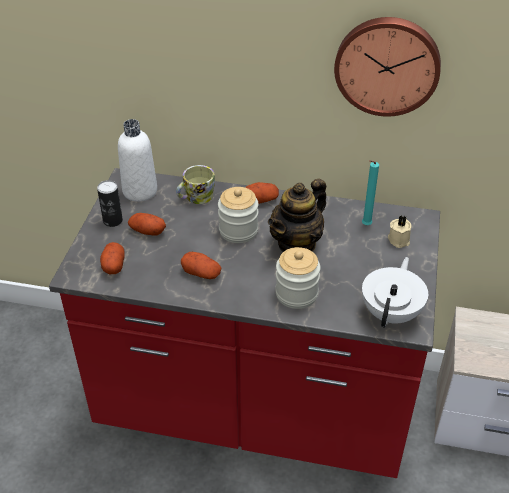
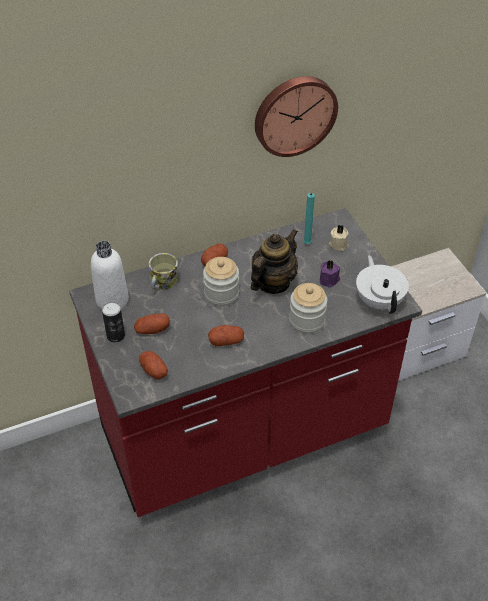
camera: 35 degrees left, 5 degrees up
teapot [268,178,326,252] -> teapot turned 150 degrees counterclockwise [251,229,298,294]
none -> purple candle [320,260,340,288]

